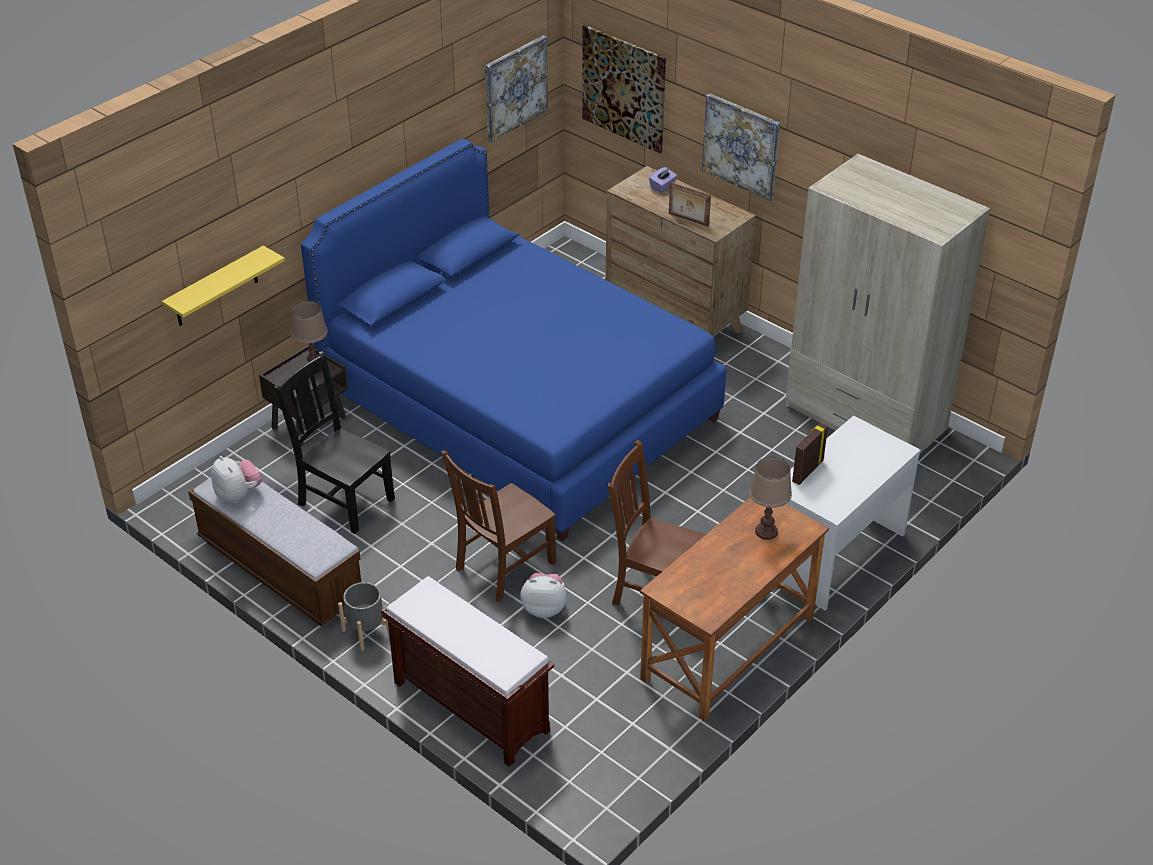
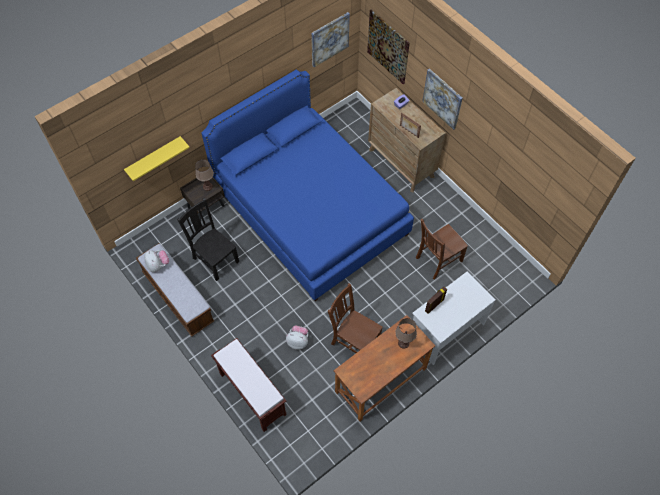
camera: 10 degrees right, 20 degrees up
grey planter [338,582,389,651] -> none
brown chair [441,450,556,602] -> brown chair moved to [416,219,468,280]
beige wardrobe [785,154,990,454] -> none

